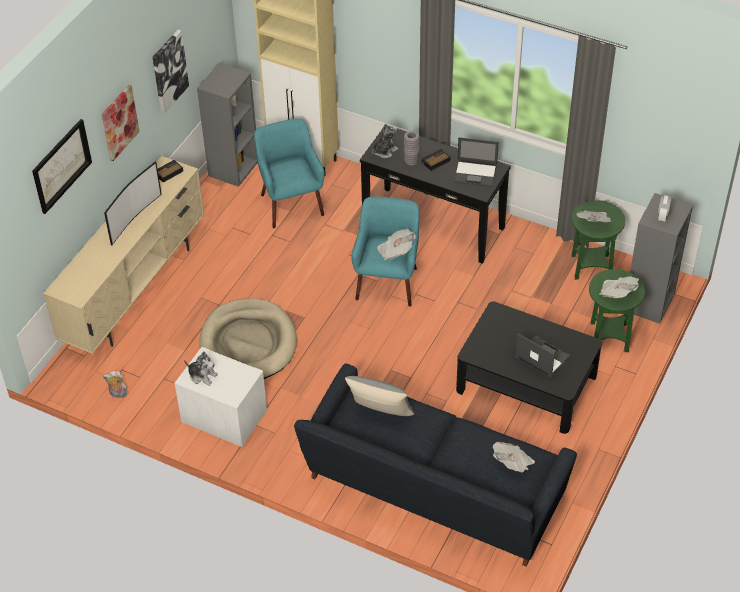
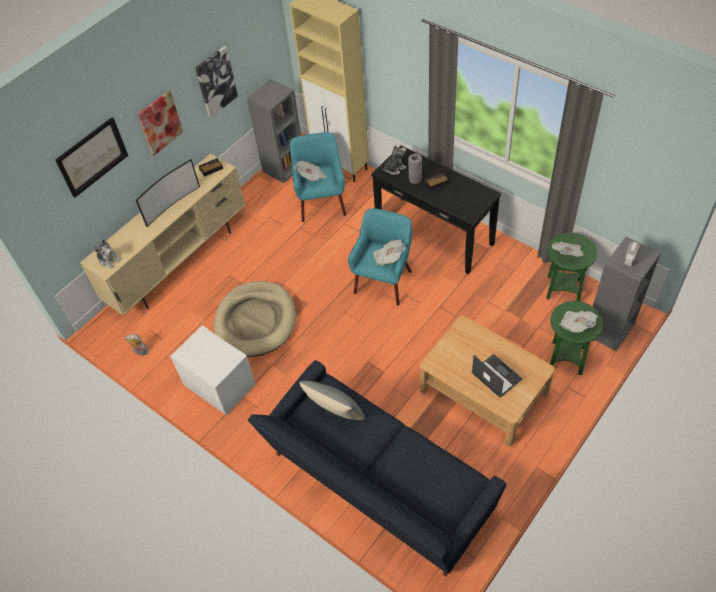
camera: 15 degrees right, 5 degrees up
plush toy [184,351,218,386] -> plush toy moved to [94,240,121,269]
laptop [453,137,499,187] -> none
black coffee table [456,301,602,434] -> beige coffee table [420,316,555,447]
newspaper [492,442,535,473] -> newspaper moved to [294,161,327,181]

